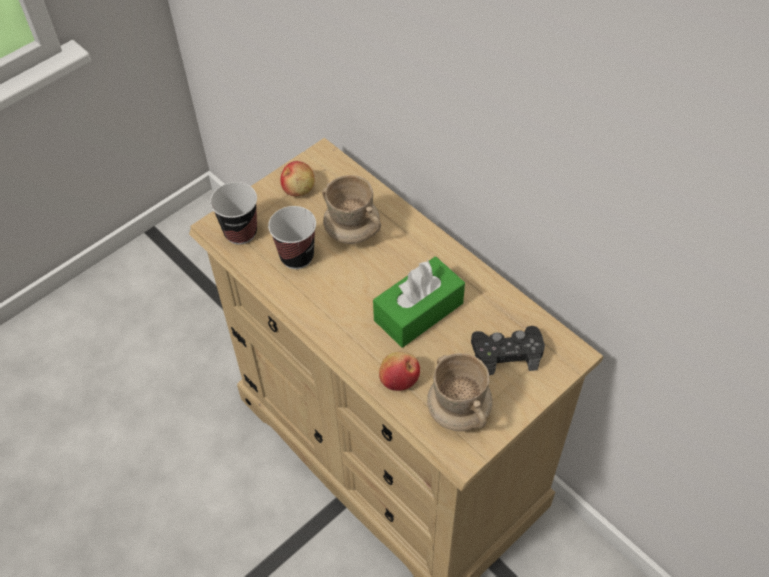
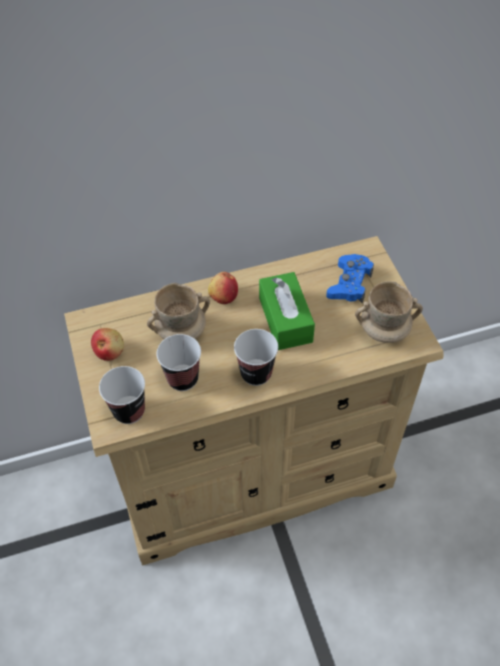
camera: 65 degrees left, 0 degrees up
apple [379,352,420,391] -> apple moved to [208,272,238,304]
black game controller [471,326,545,375] -> blue game controller [326,254,374,303]
none -> cup [234,329,278,386]

